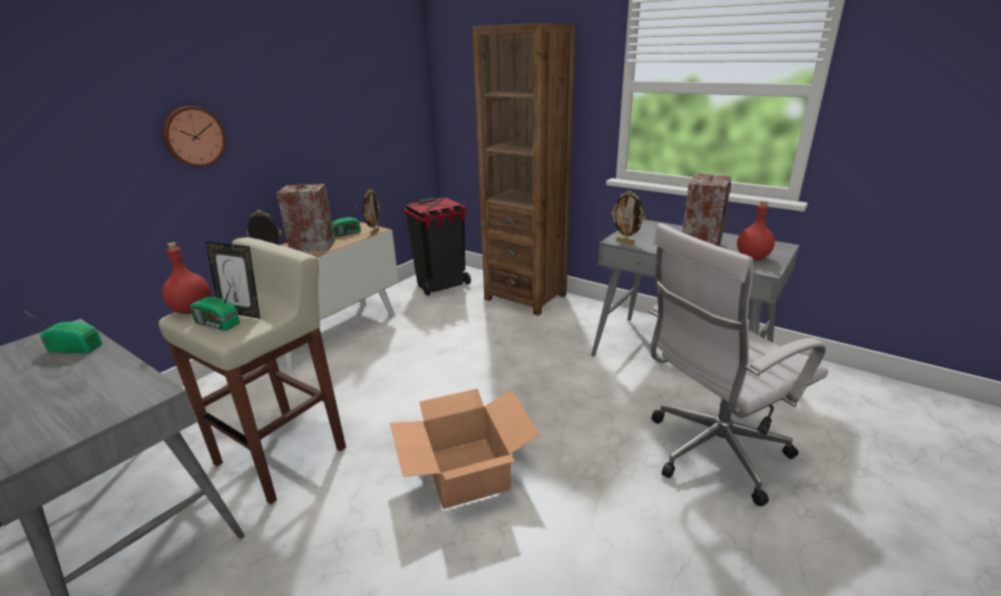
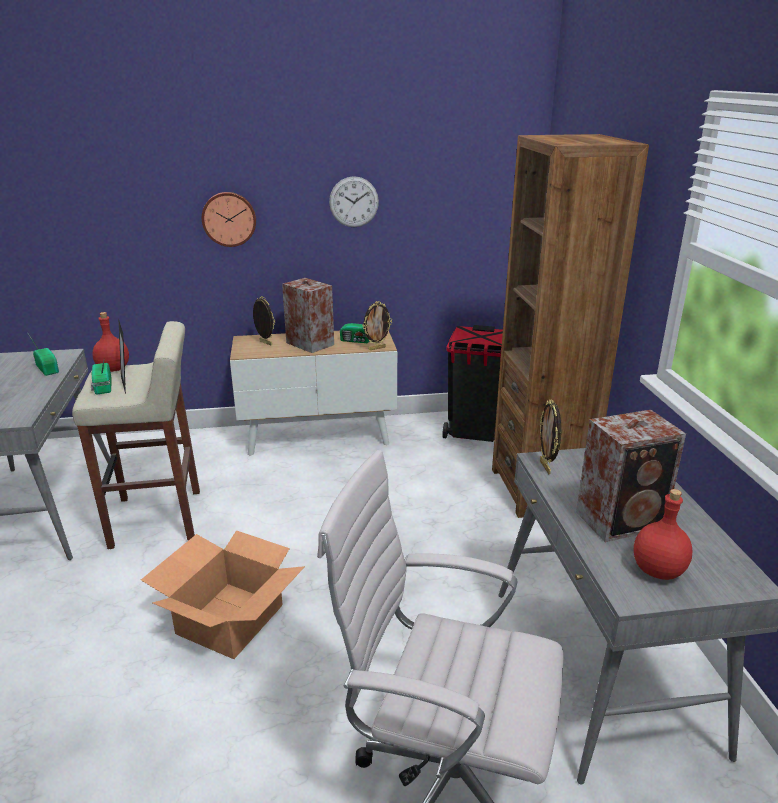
camera: 45 degrees right, 0 degrees up
none -> wall clock [329,176,379,227]

